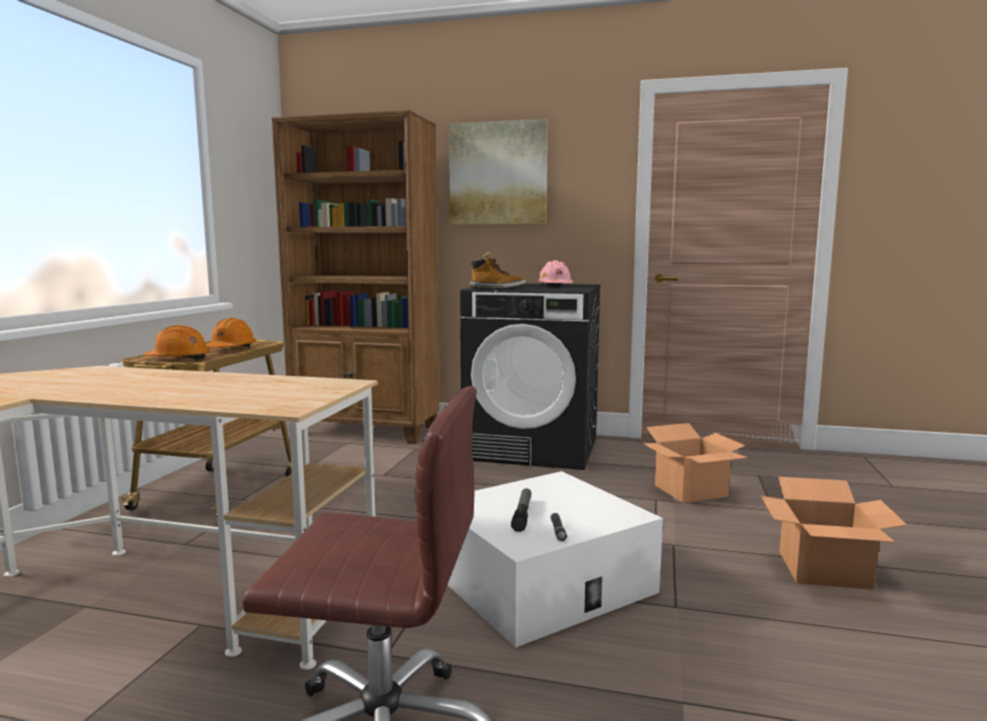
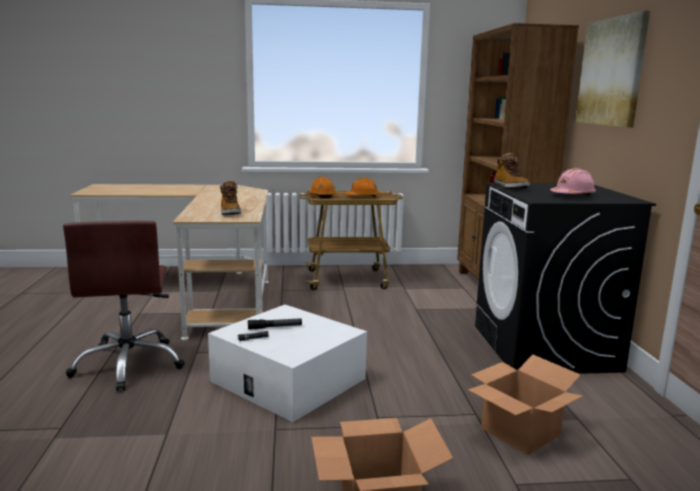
camera: 70 degrees right, 5 degrees up
none -> boot [220,180,241,215]

